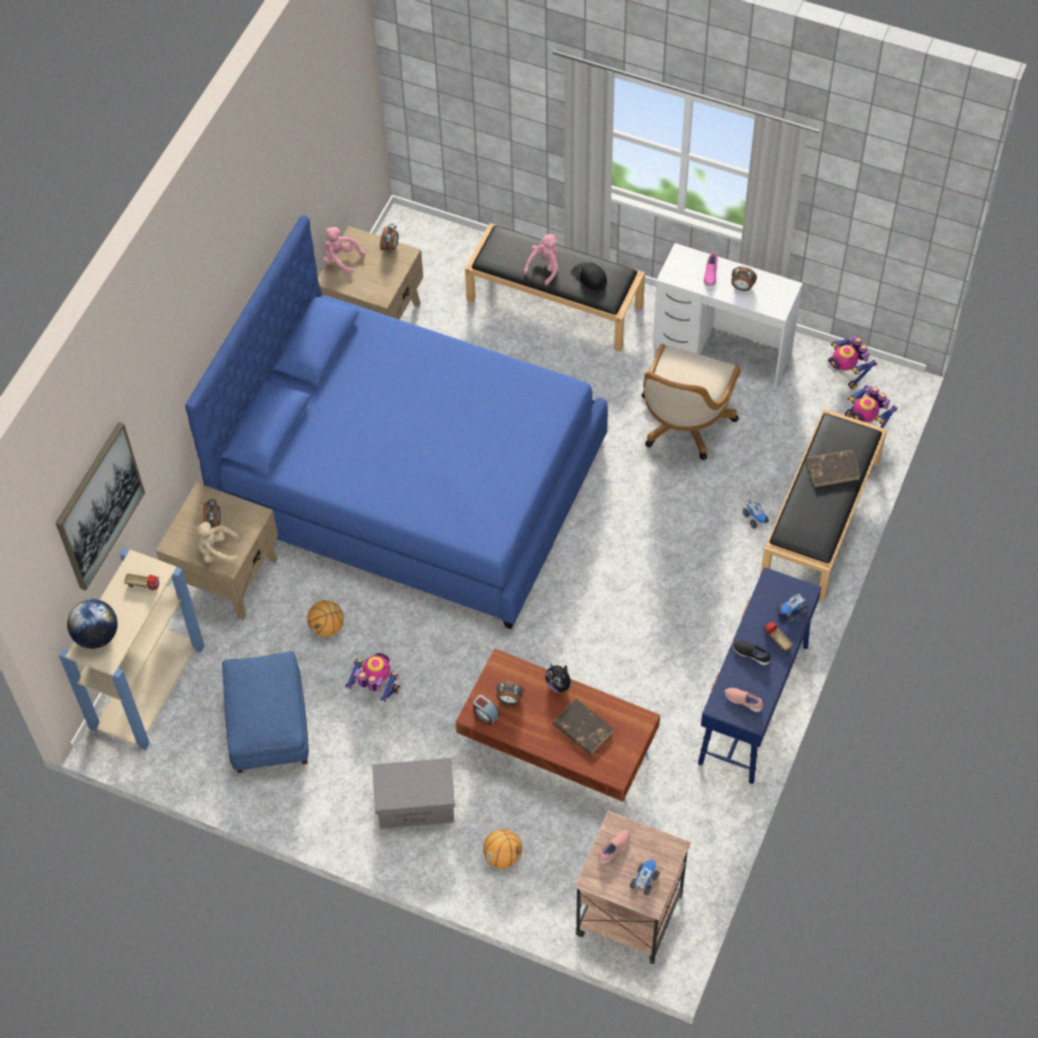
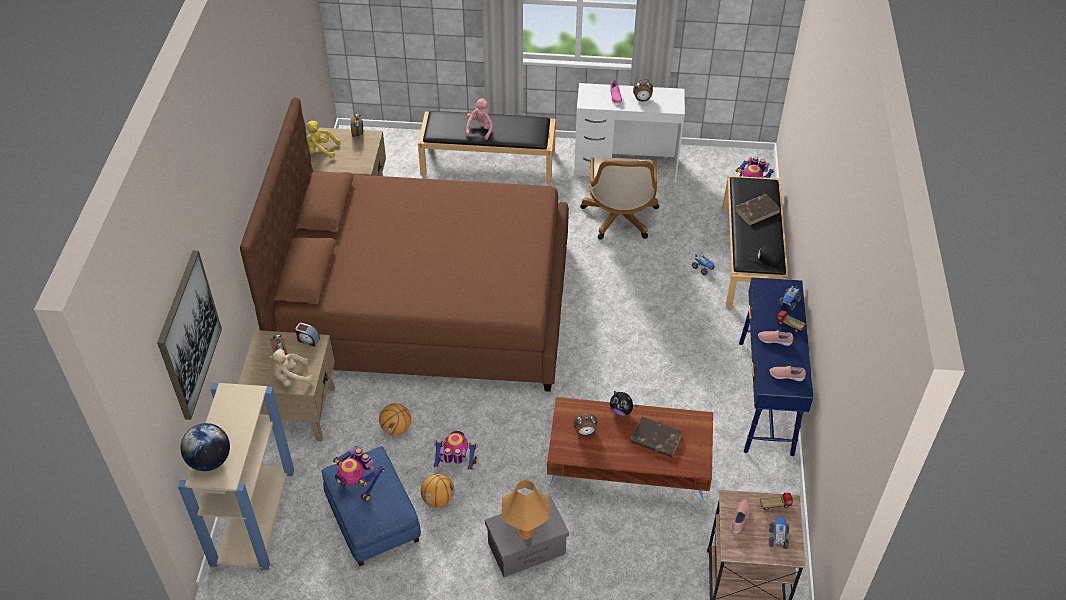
camera: 20 degrees left, 10 degrees down
toy truck [124,573,159,590] -> toy truck moved to [760,493,793,510]
blue bed [185,215,608,629] -> brown bed [240,97,569,392]
pink plush toy [323,227,365,275] -> yellow plush toy [305,121,340,158]
alarm clock [473,695,499,725] -> alarm clock moved to [295,323,320,347]
basketball [483,829,522,869] -> basketball moved to [421,474,454,508]
black cap [571,262,607,291] -> black cap moved to [748,245,783,268]
black shoe [733,641,770,665] -> pink shoe [758,330,793,346]
toy robot [828,336,877,390] -> toy robot moved to [333,446,385,502]
none -> orange table lamp [502,480,550,539]

